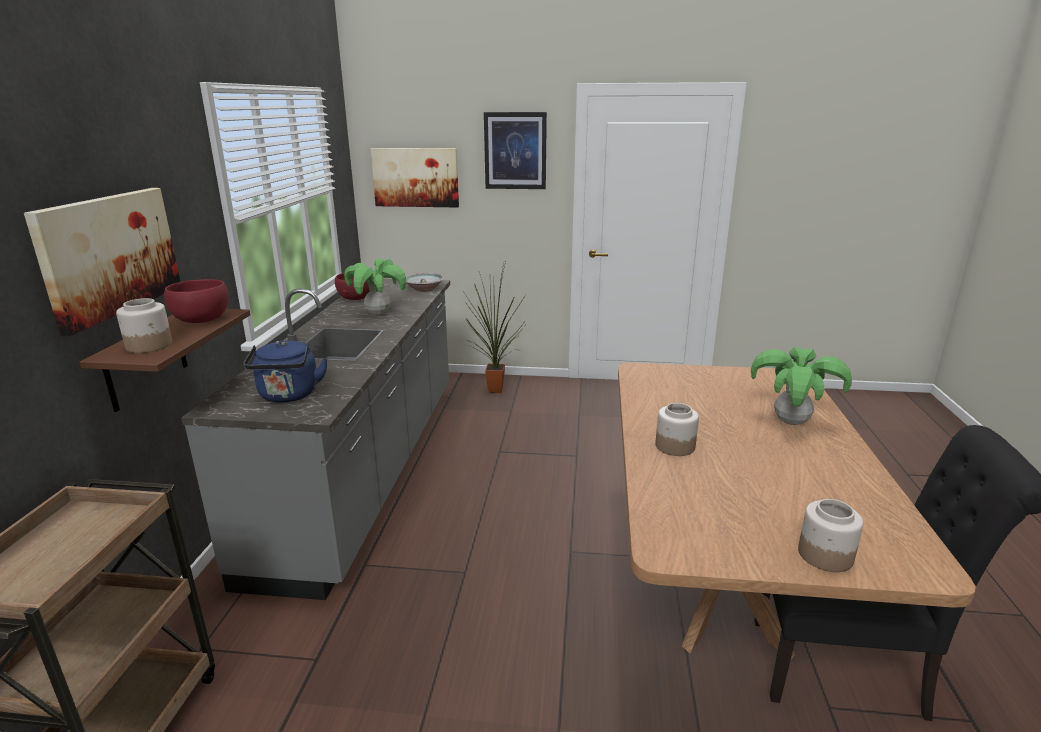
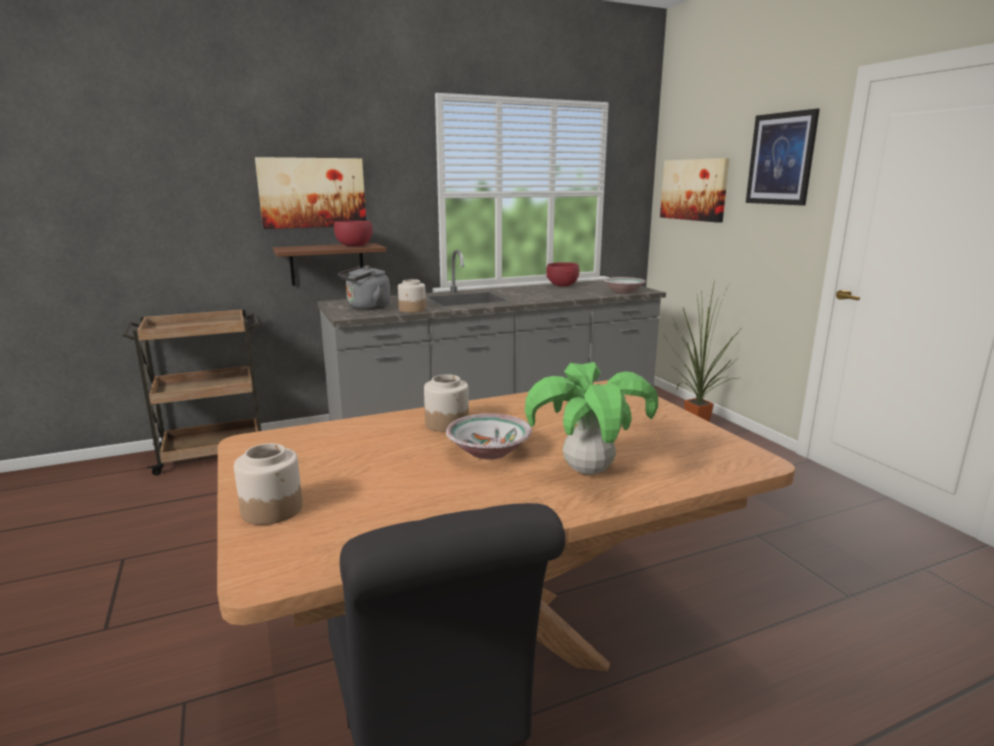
camera: 60 degrees right, 5 degrees down
jar [116,298,172,353] -> jar moved to [398,279,426,313]
blue kettle [244,340,327,403] -> grey kettle [338,266,390,310]
potted plant [344,259,406,315] -> none
none -> bowl [446,413,532,460]

